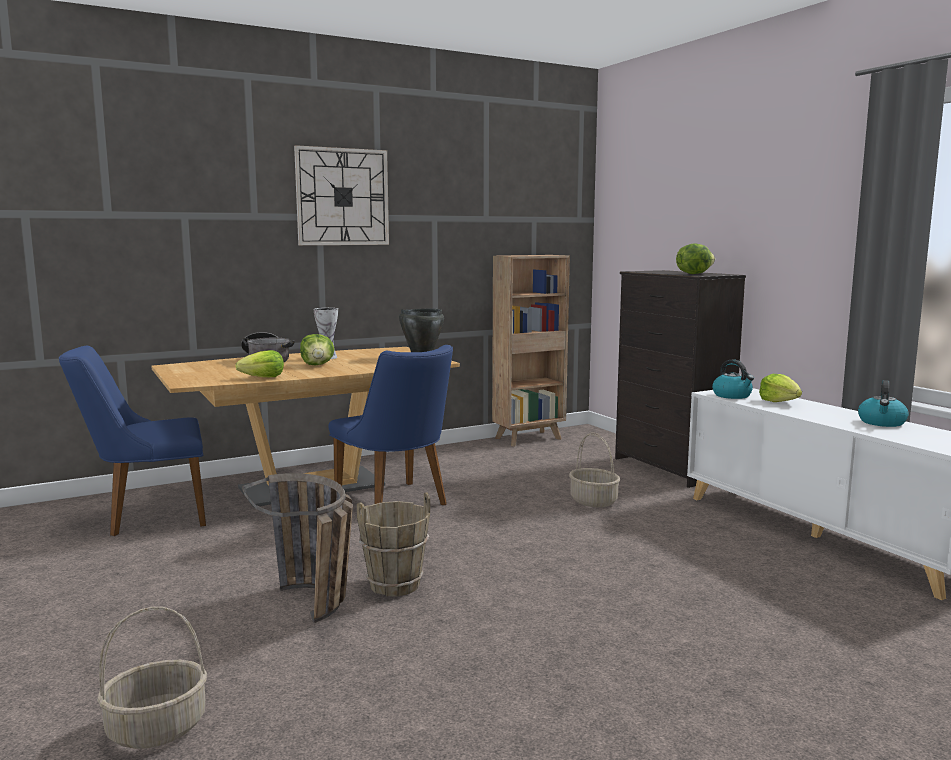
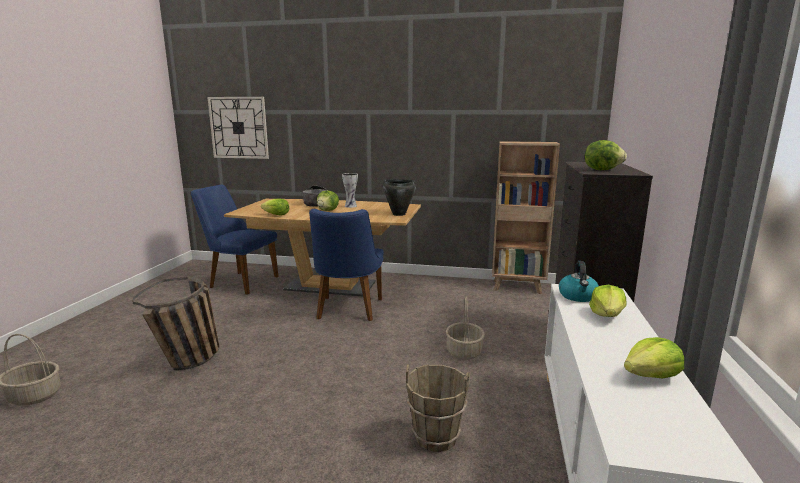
camera: 40 degrees right, 5 degrees up
wall clock [294,145,389,245] -> wall clock moved to [207,97,269,159]
brown bucket [357,492,430,596] -> brown bucket moved to [406,364,470,452]
kettle [858,380,909,427] -> lettuce [624,337,684,378]

